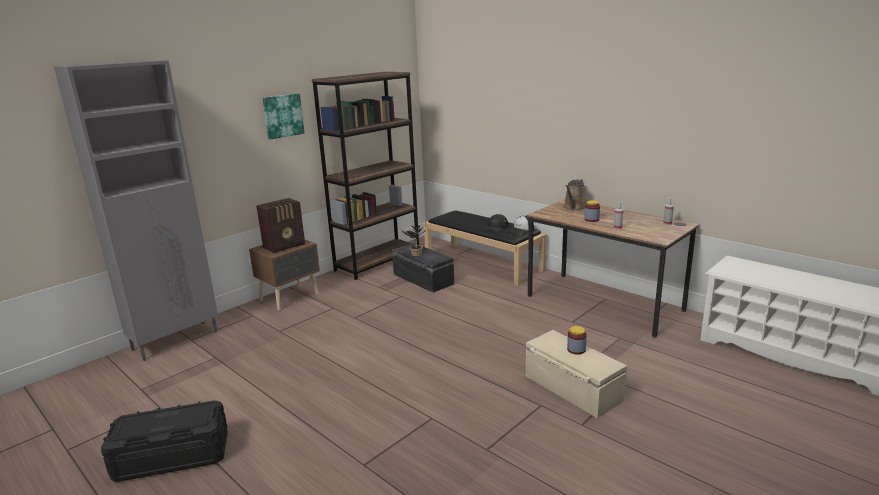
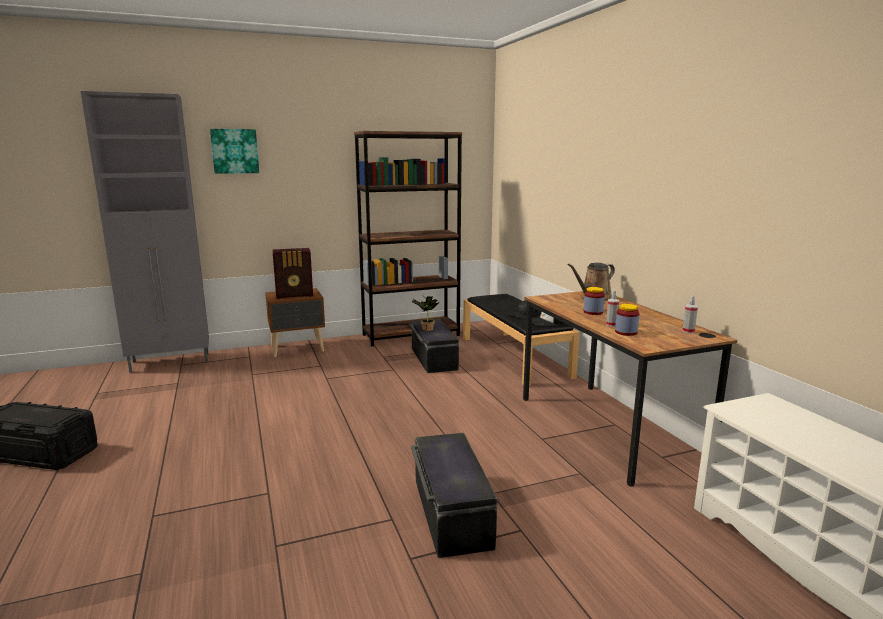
camera: 25 degrees right, 5 degrees down
picture [262,94,304,139] -> picture moved to [210,129,259,174]
beige storage box [526,330,627,418] -> black storage box [411,433,497,558]
jar [567,326,587,354] -> jar moved to [615,304,640,336]

